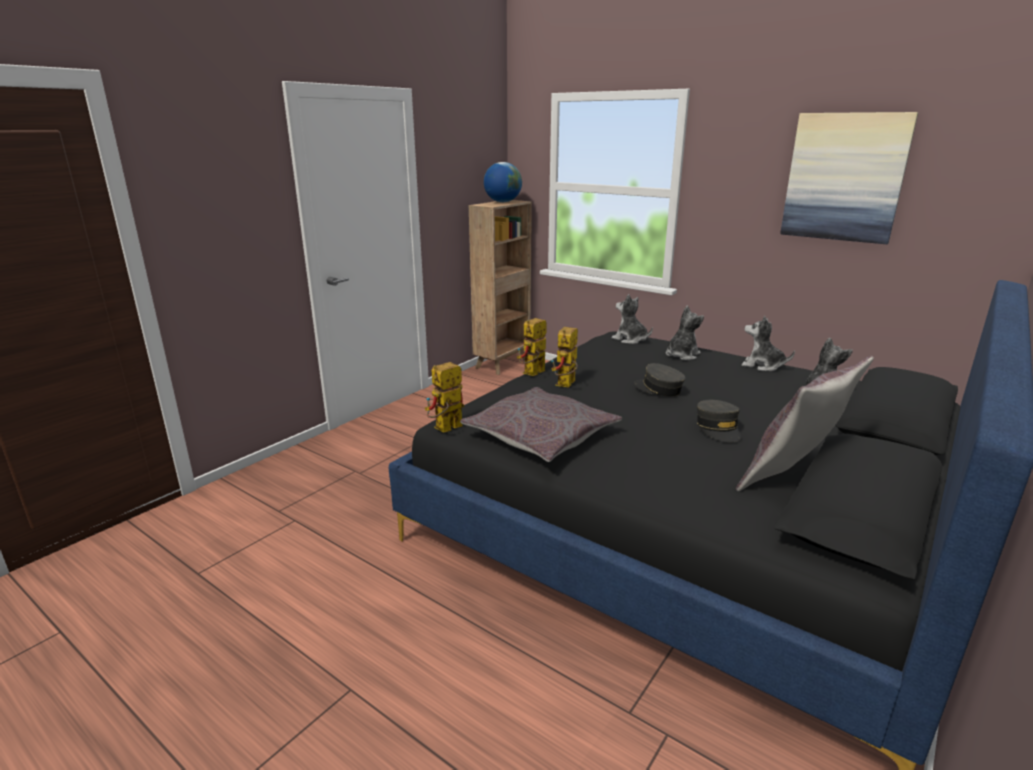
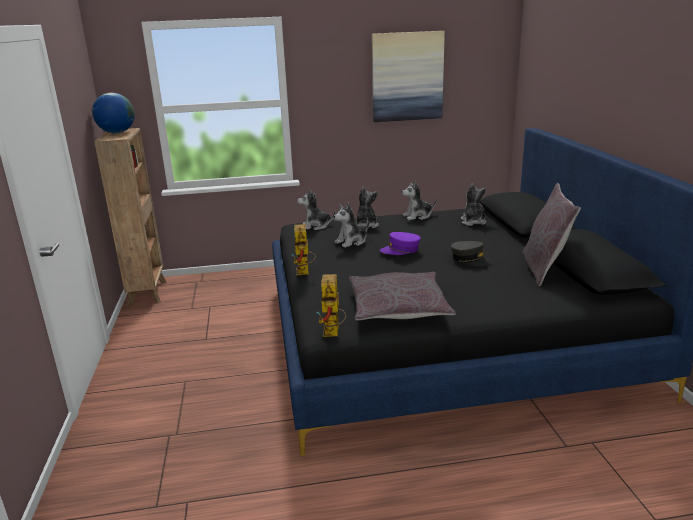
camera: 45 degrees left, 0 degrees up
toy robot [551,327,578,388] -> none
grey cap [634,363,685,396] -> purple cap [380,232,421,255]
none -> plush toy [333,203,369,248]

